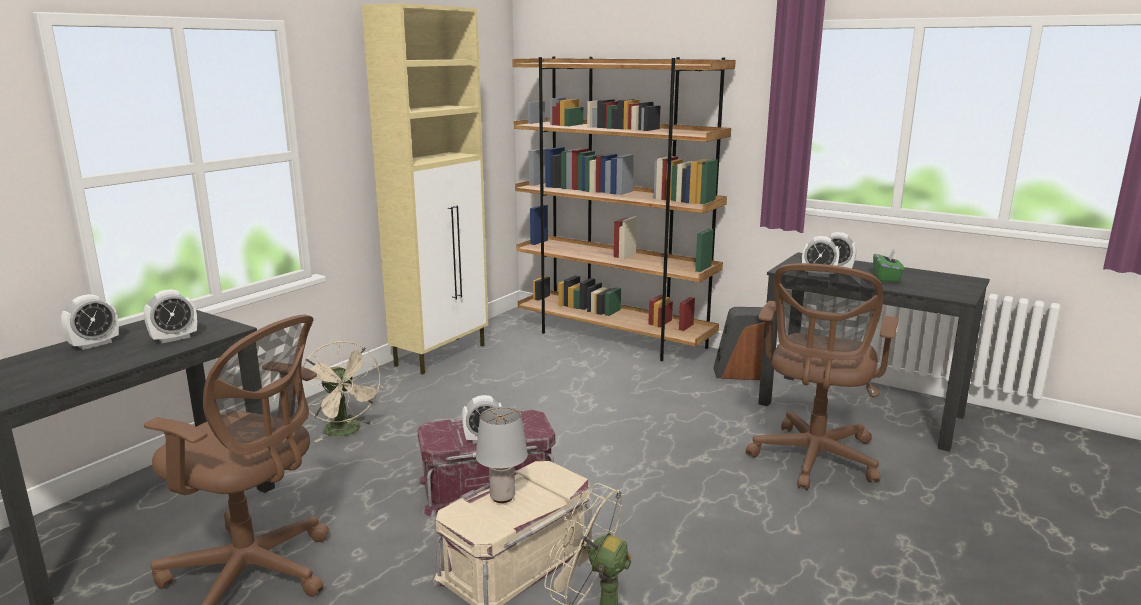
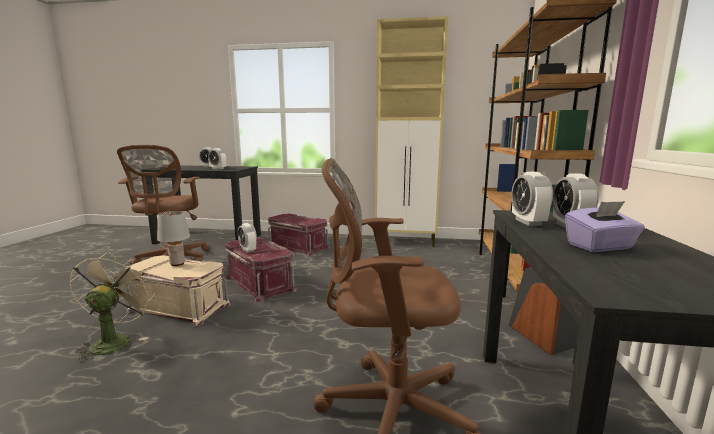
camera: 65 degrees right, 5 degrees down
beige fan [302,341,383,442] -> red storage box [268,214,330,256]
green tissue box [873,250,904,283] -> purple tissue box [565,201,645,252]

